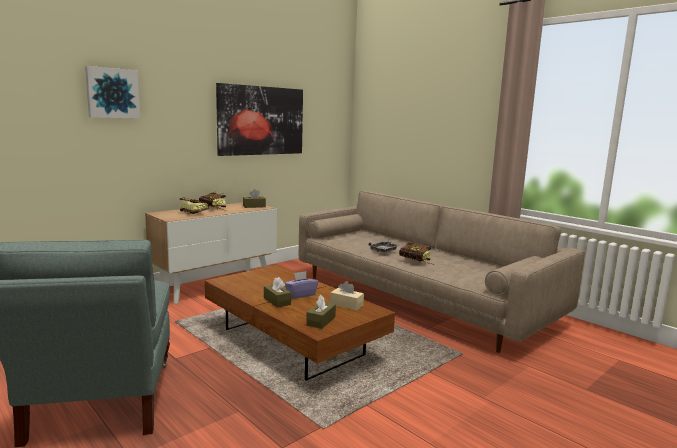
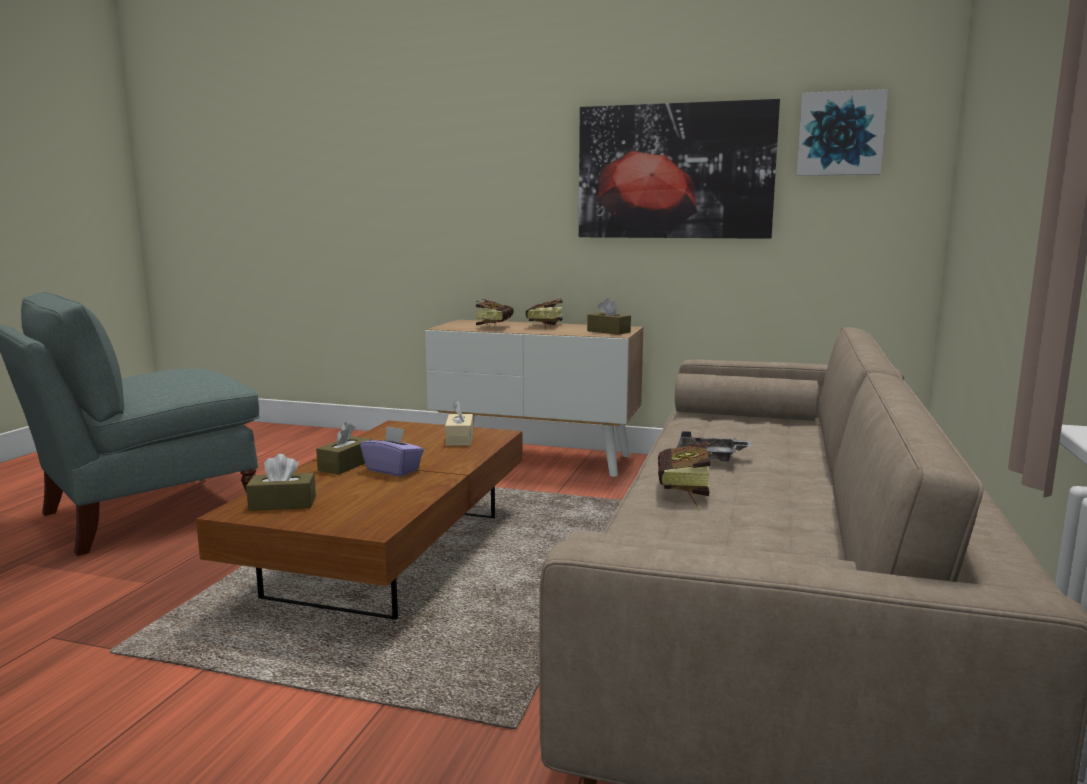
camera: 60 degrees right, 0 degrees up
picture [85,66,140,119] -> picture moved to [796,89,888,176]
beige tissue box [330,281,364,311] -> beige tissue box moved to [445,400,473,446]

